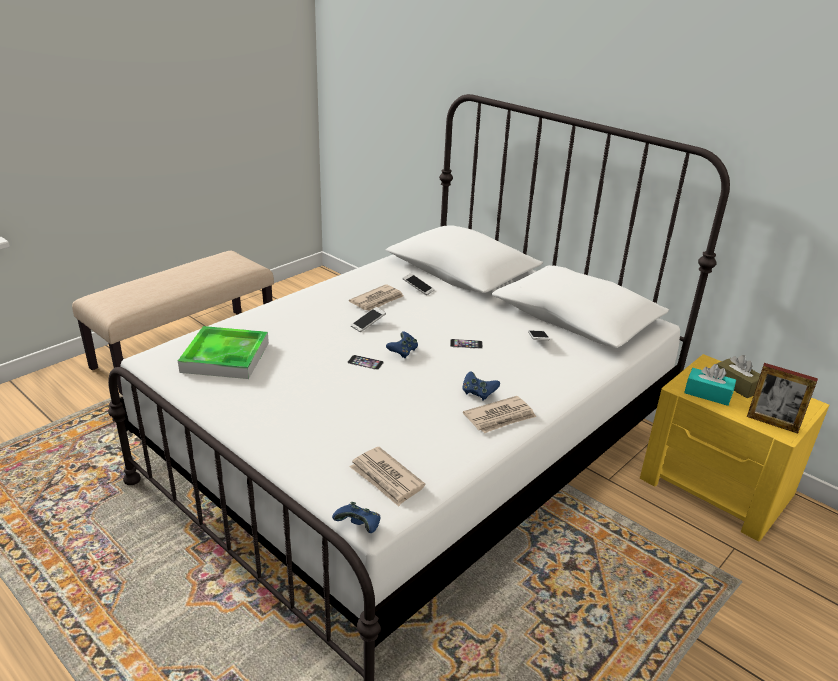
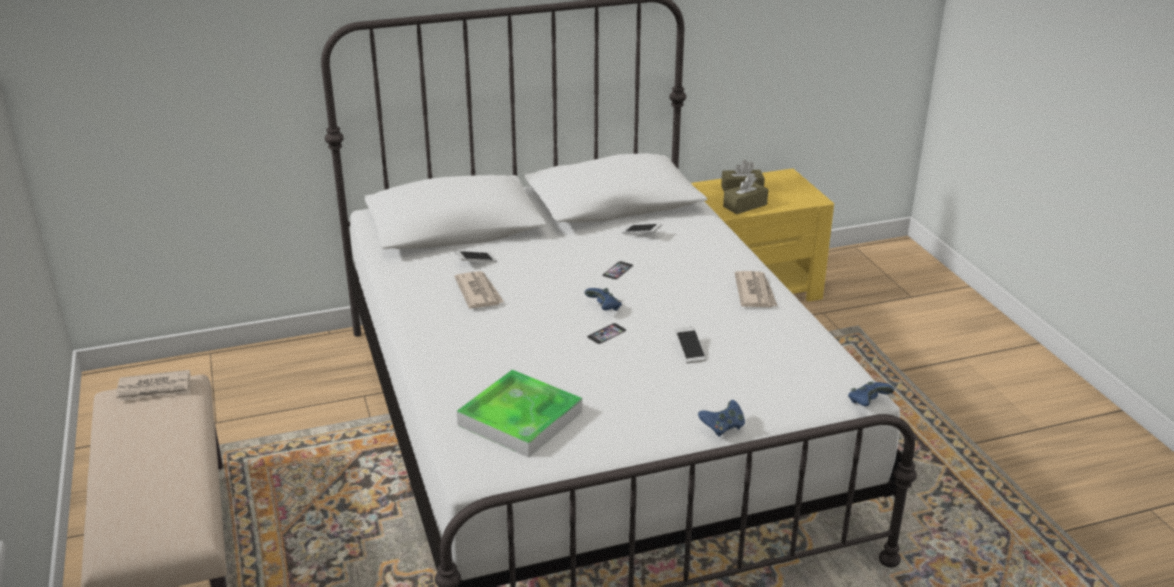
camera: 60 degrees left, 0 degrees up
newspaper [349,447,425,507] -> newspaper moved to [116,370,191,401]
phone [351,307,386,332] -> phone moved to [675,326,706,363]
blue game controller [463,371,500,401] -> blue game controller moved to [698,400,745,437]
turquoise tissue box [684,364,736,406] -> brown tissue box [723,175,768,214]
picture frame [747,363,818,434] -> none

